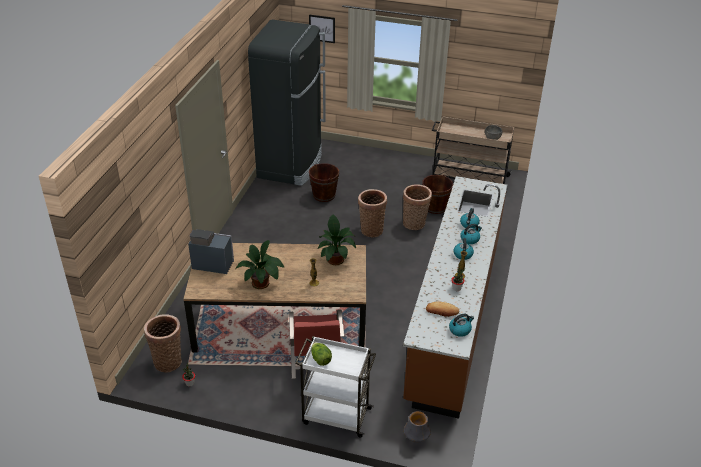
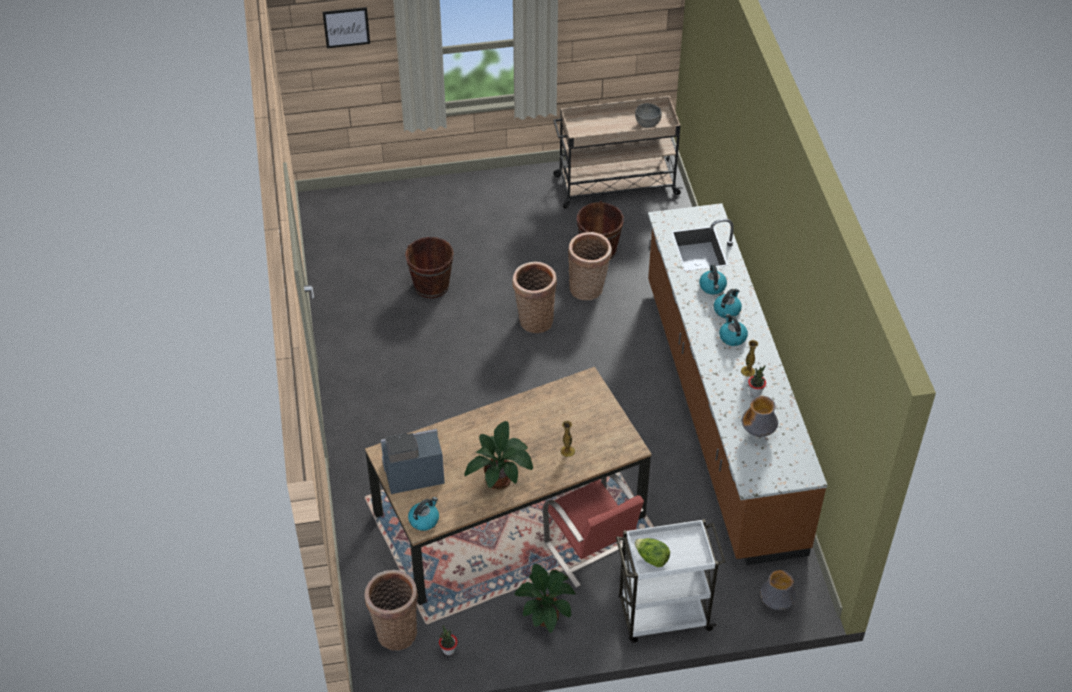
camera: 25 degrees left, 10 degrees up
black fridge [248,20,326,186] -> none
potted plant [318,215,356,265] -> potted plant moved to [514,564,576,633]
bread [426,301,460,317] -> vase [742,396,778,437]
kettle [449,314,474,337] -> kettle moved to [408,497,439,531]

